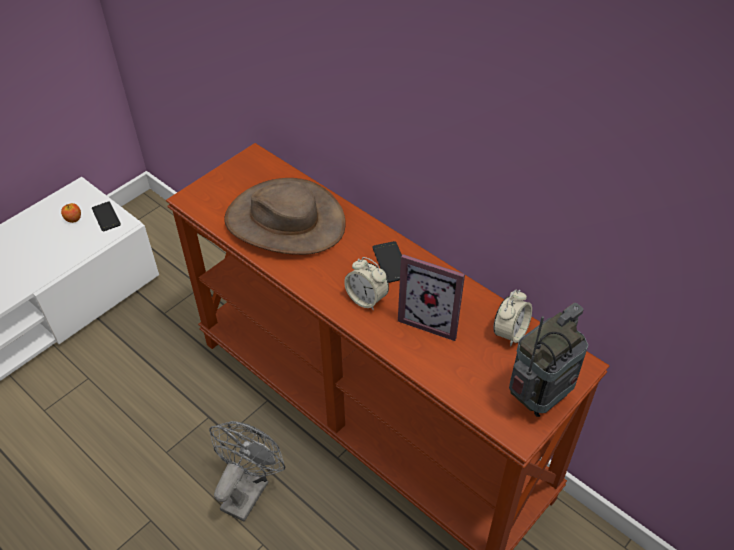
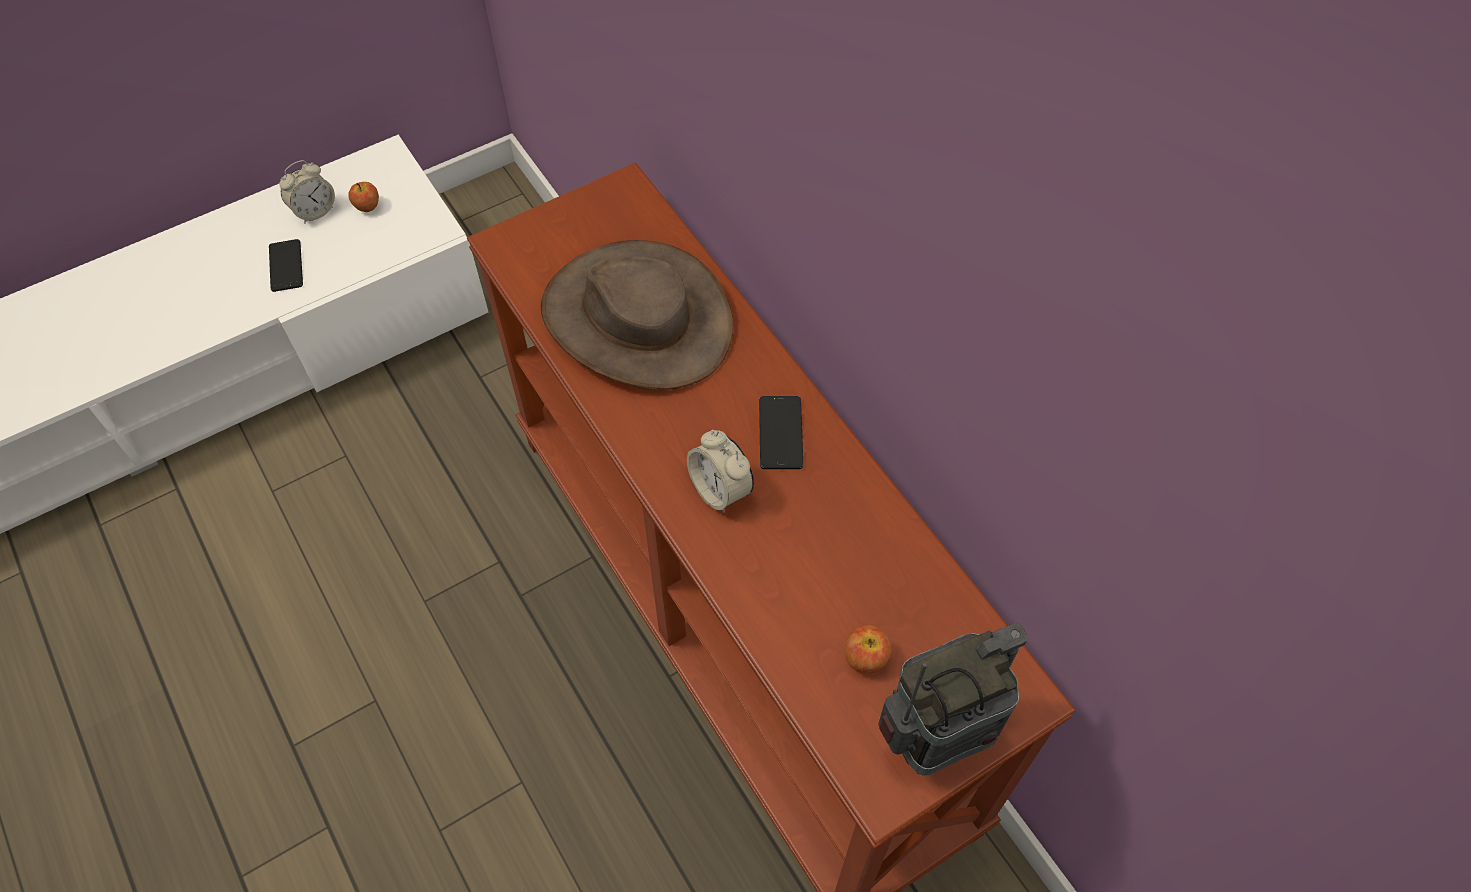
camera: 15 degrees right, 10 degrees up
phone [92,202,121,231] -> phone moved to [269,239,303,292]
grey fan [209,421,285,521] -> none
picture frame [398,254,465,341] -> none
alarm clock [494,289,532,346] -> alarm clock moved to [279,160,335,224]
none -> apple [845,625,891,674]

